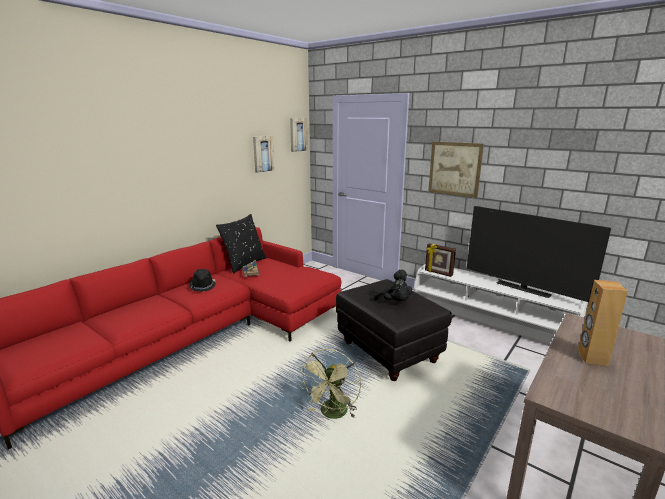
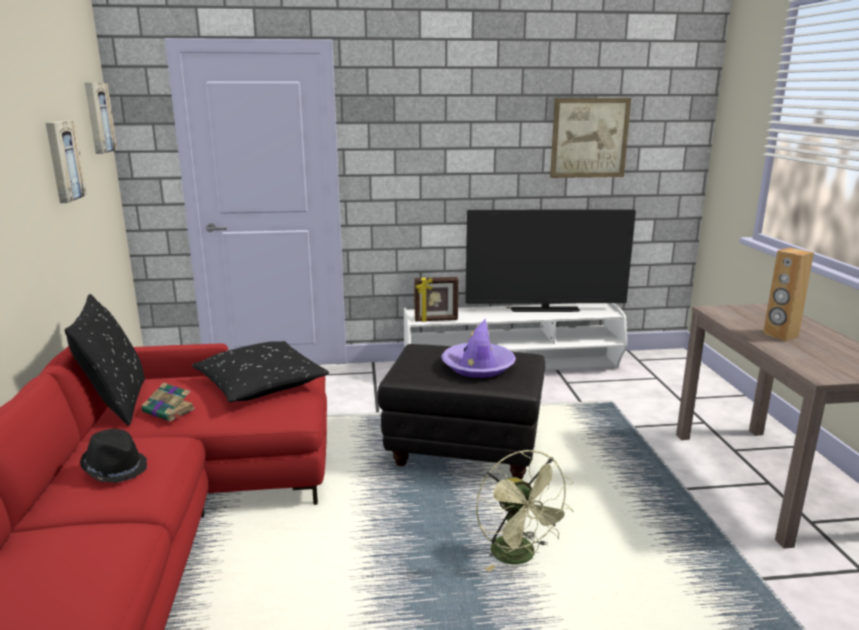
camera: 45 degrees left, 0 degrees up
black plush toy [374,270,412,301] -> purple hat [441,319,516,378]
picture [428,141,484,198] -> picture moved to [550,98,631,178]
none -> black pillow [192,341,329,402]

